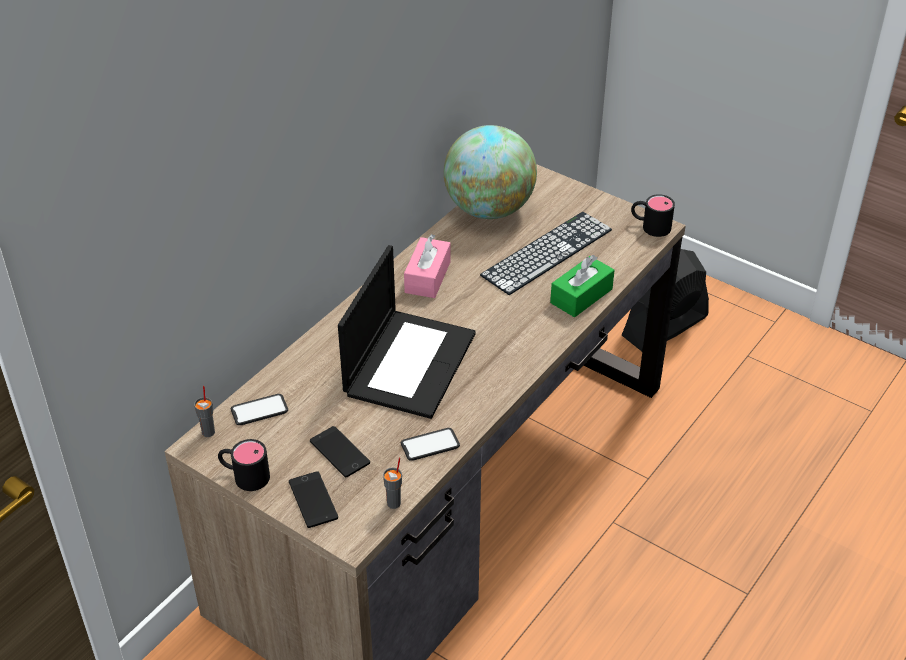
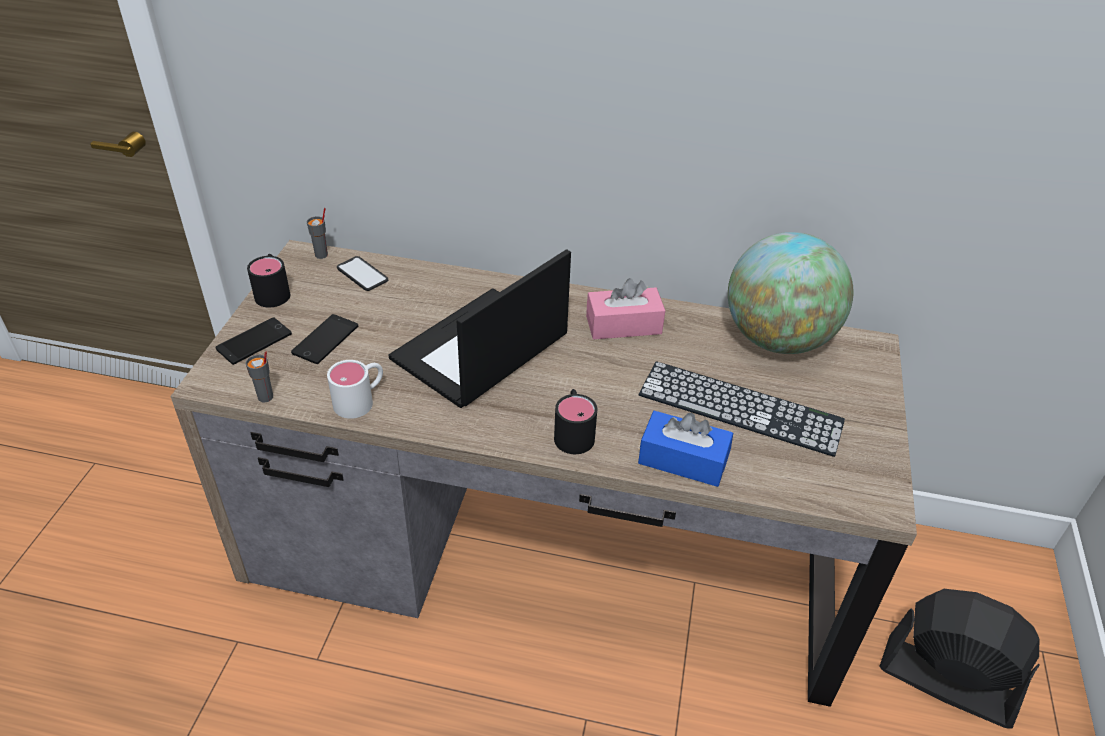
camera: 65 degrees right, 0 degrees up
laptop [338,245,476,419] -> laptop turned 135 degrees clockwise [389,249,571,408]
phone [401,428,460,461] -> white mug [327,360,383,419]
green tissue box [550,255,615,317] -> blue tissue box [638,411,733,487]
black mug [631,194,675,237] -> black mug moved to [554,389,597,454]

